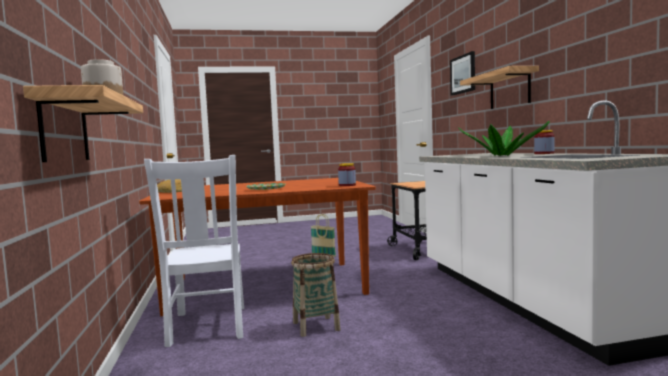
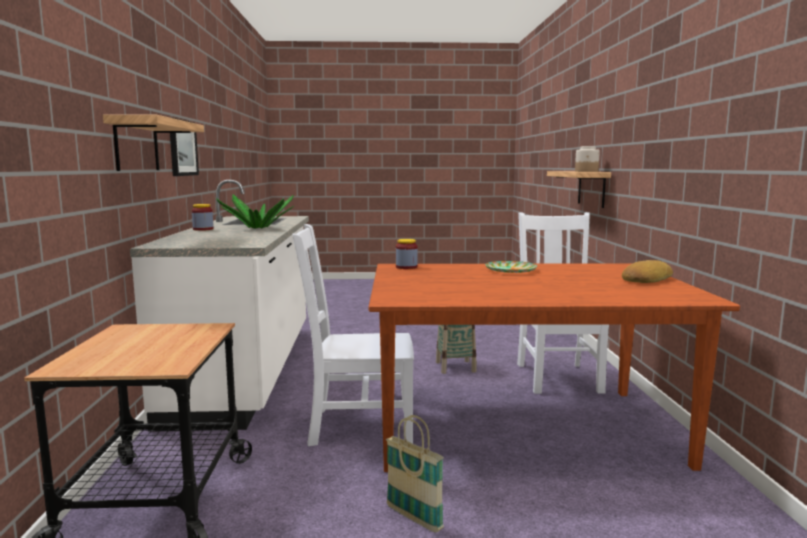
camera: 170 degrees left, 5 degrees up
picture [450,51,475,95] -> picture moved to [170,118,199,176]
none -> white chair [292,224,414,446]

